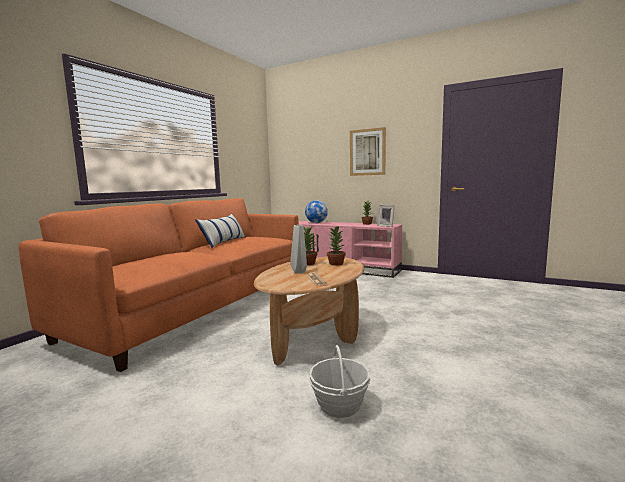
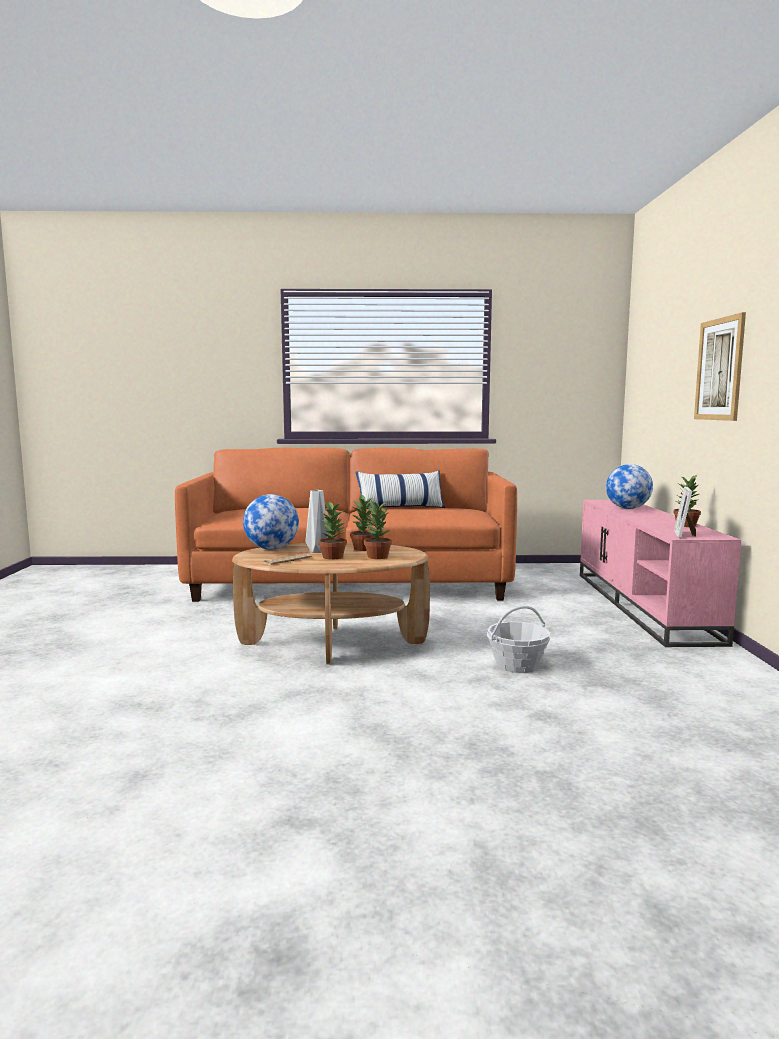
camera: 60 degrees right, 0 degrees up
basket [309,345,370,418] -> basket moved to [487,606,550,673]
none -> globe [243,494,299,550]
none -> potted plant [318,500,347,560]

